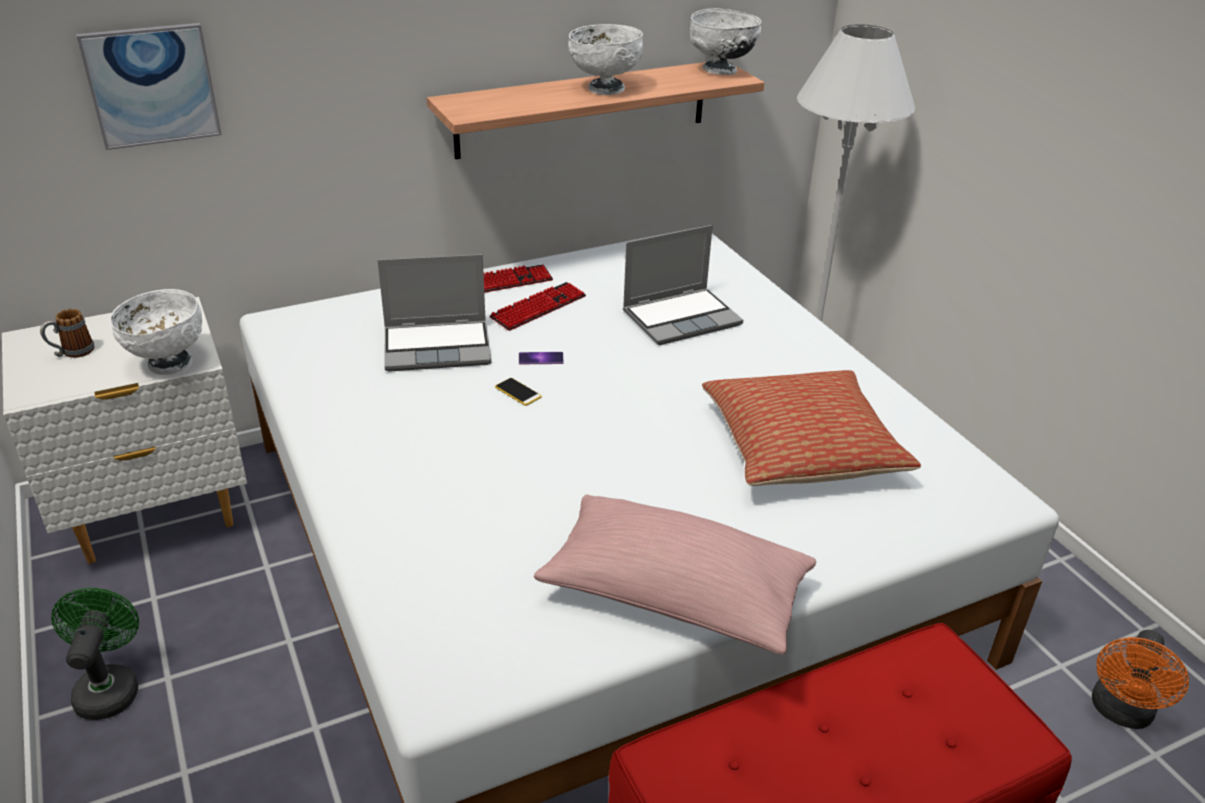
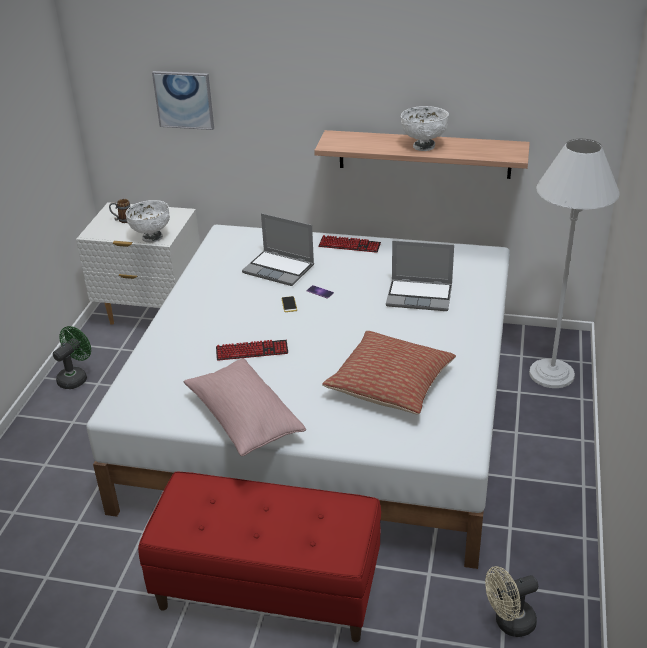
camera: 40 degrees right, 0 degrees up
keyboard [489,282,586,331] -> keyboard moved to [216,340,288,361]
white bowl [690,9,761,75] -> none
orange fan [1092,630,1189,729] -> beige fan [485,566,538,637]

